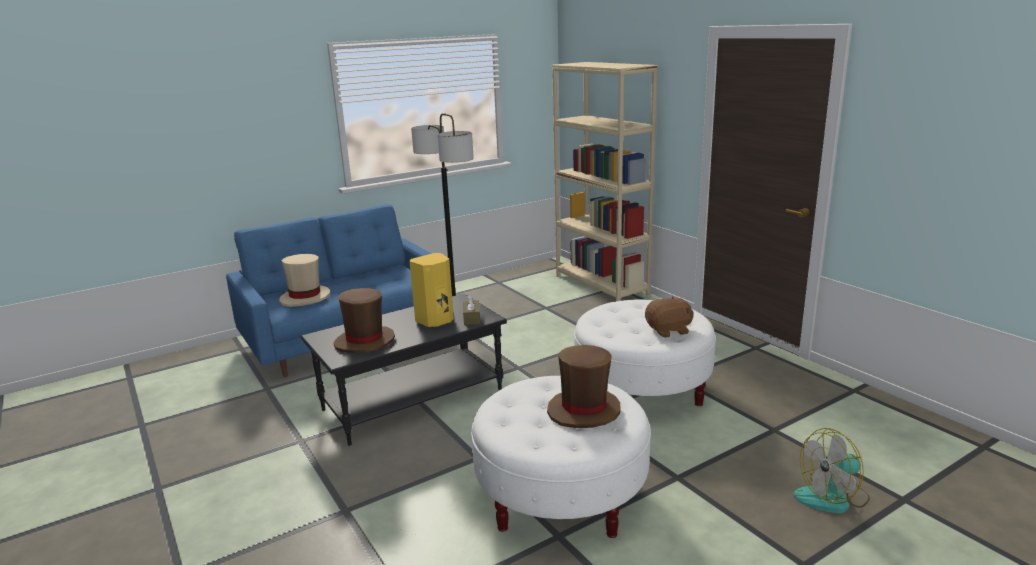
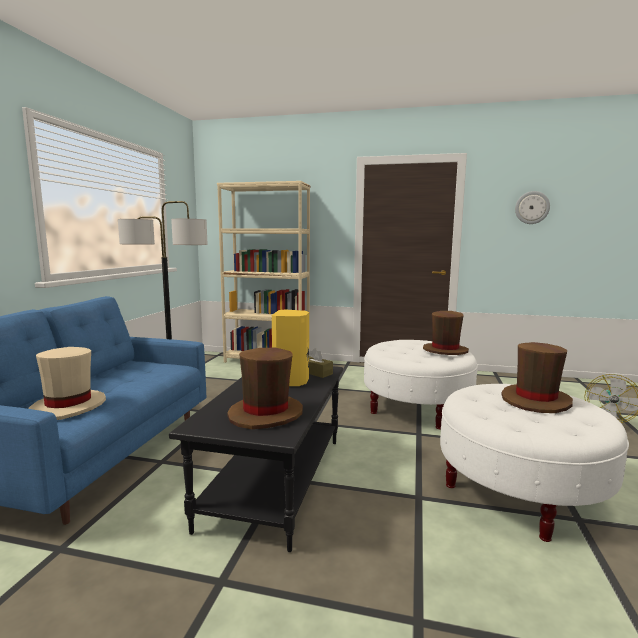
camera: 45 degrees left, 10 degrees down
brown plush toy [645,296,694,338] -> brown hat [423,311,469,355]
none -> wall clock [515,191,550,224]

